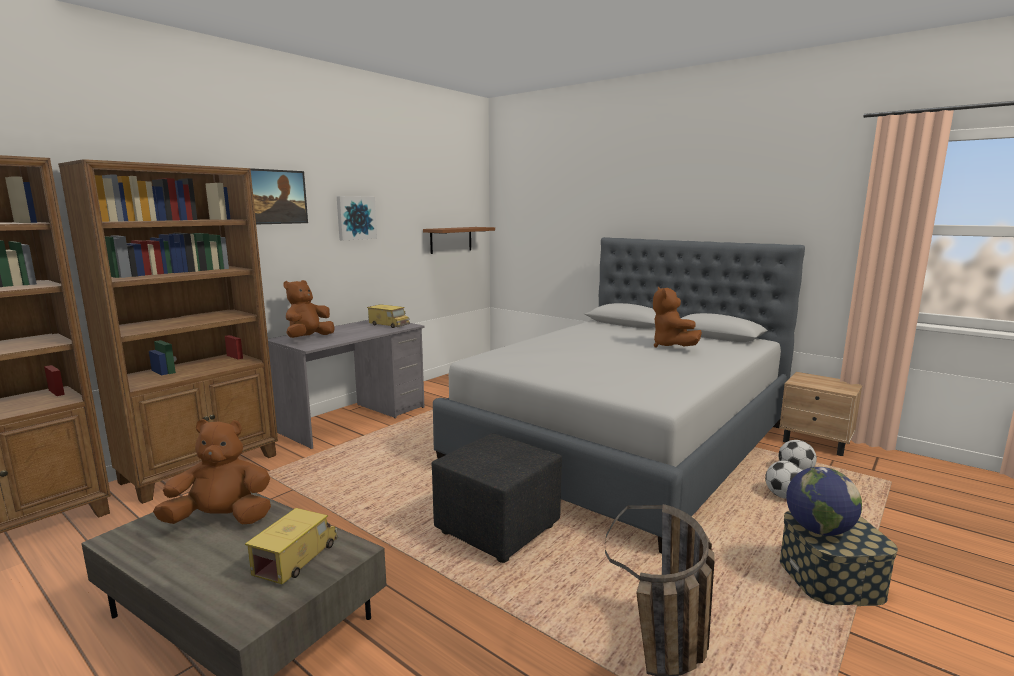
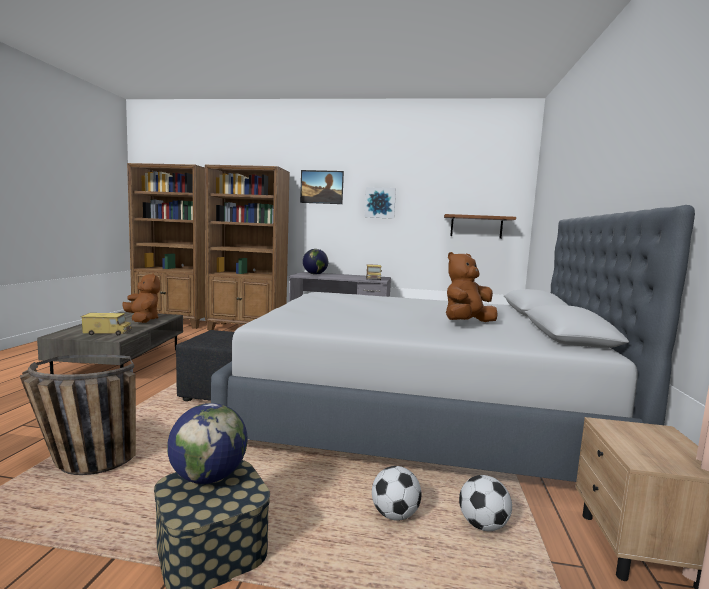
camera: 60 degrees right, 5 degrees down
brown plush toy [283,280,335,338] -> globe [303,249,328,275]

